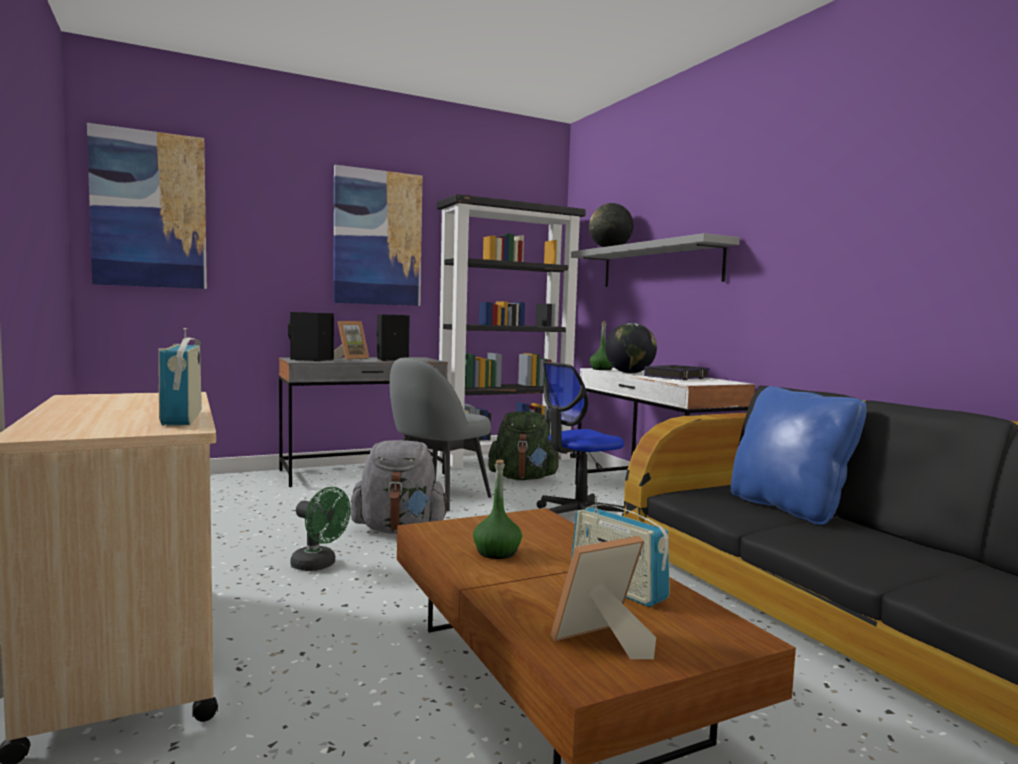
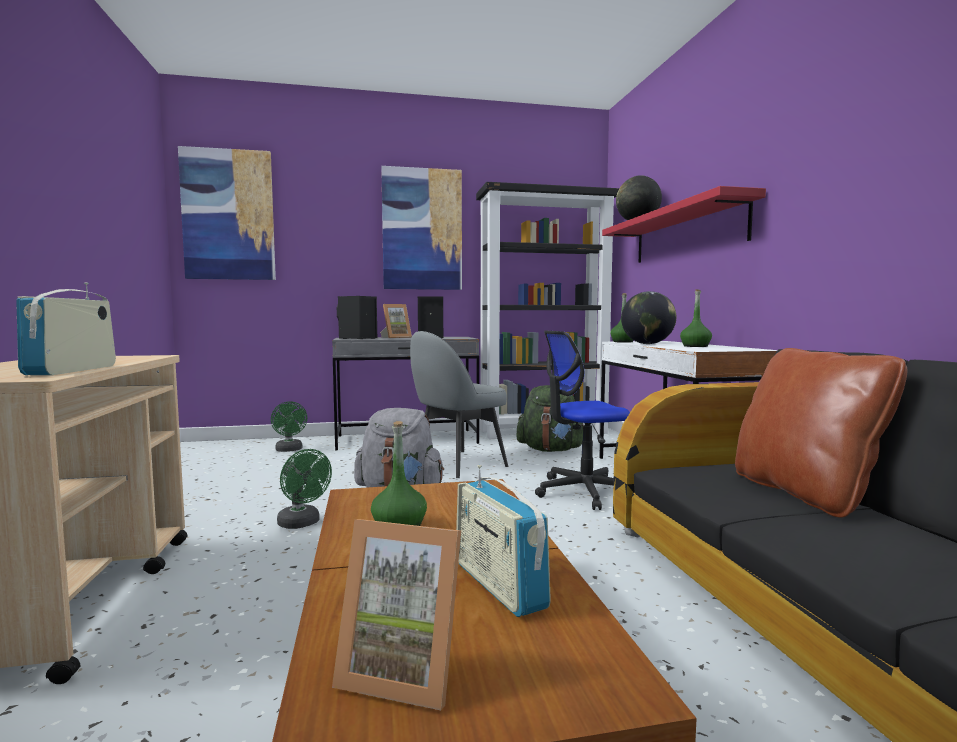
camera: 15 degrees right, 0 degrees up
picture frame [550,536,656,659] -> picture frame turned 150 degrees counterclockwise [332,519,461,710]
grey shelf [571,233,740,287] -> red shelf [602,186,766,263]
book [644,365,710,380] -> green bottle [680,289,712,347]
blue pillow [731,386,867,525] -> brown pillow [735,348,907,518]
none -> green fan [271,401,307,452]

